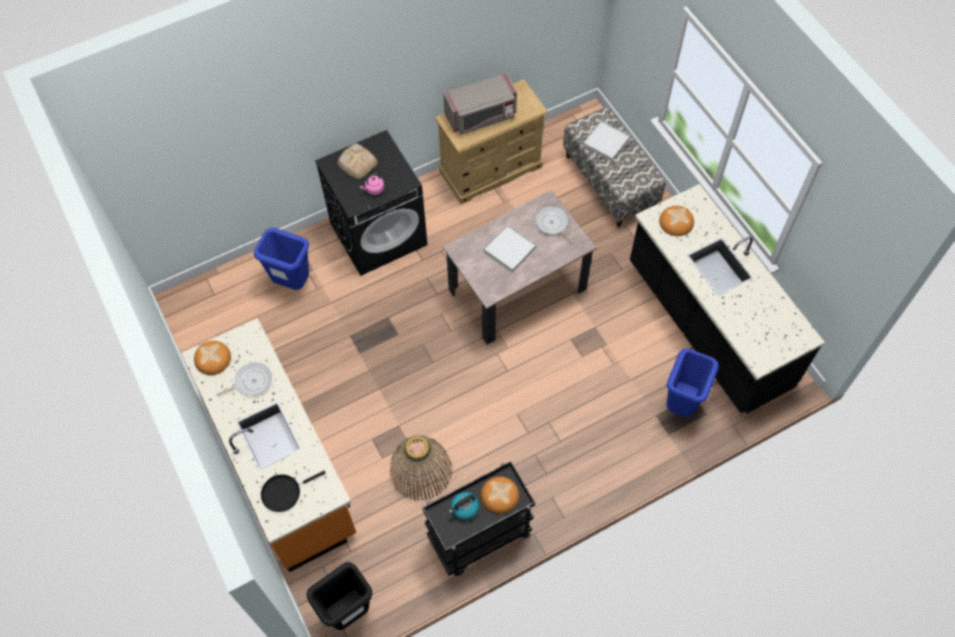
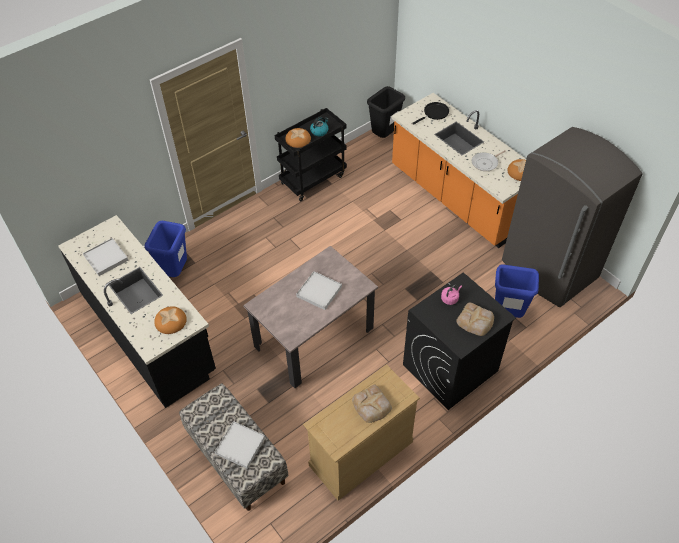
camera: 170 degrees right, 10 degrees down
basket [390,435,452,501] -> none
grey microwave [443,73,517,135] -> bread [352,385,392,423]
frying pan [535,206,575,245] -> none
none -> white tray [83,238,128,276]
none -> grey fridge [502,127,643,307]

